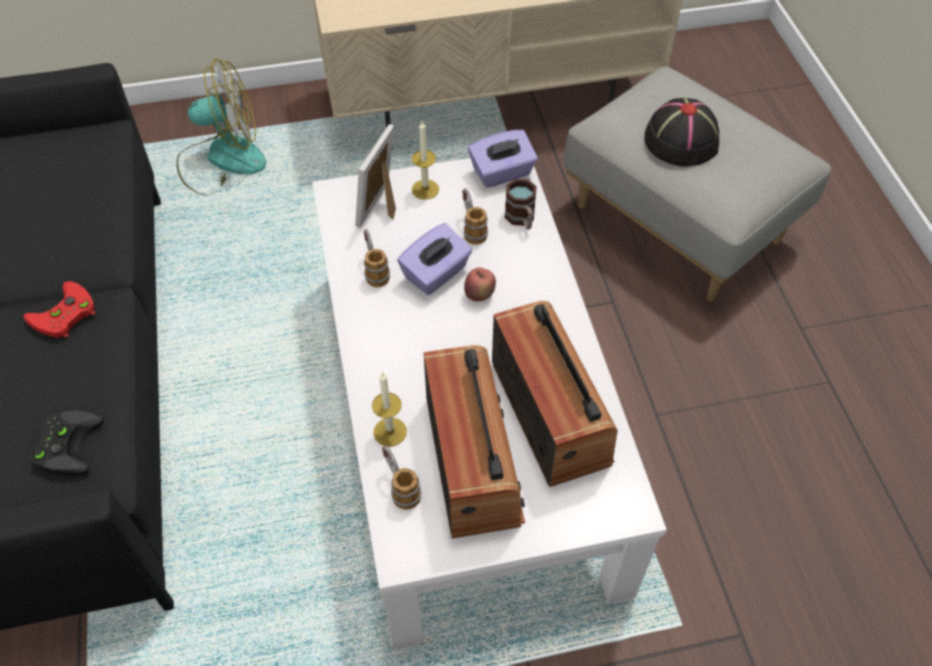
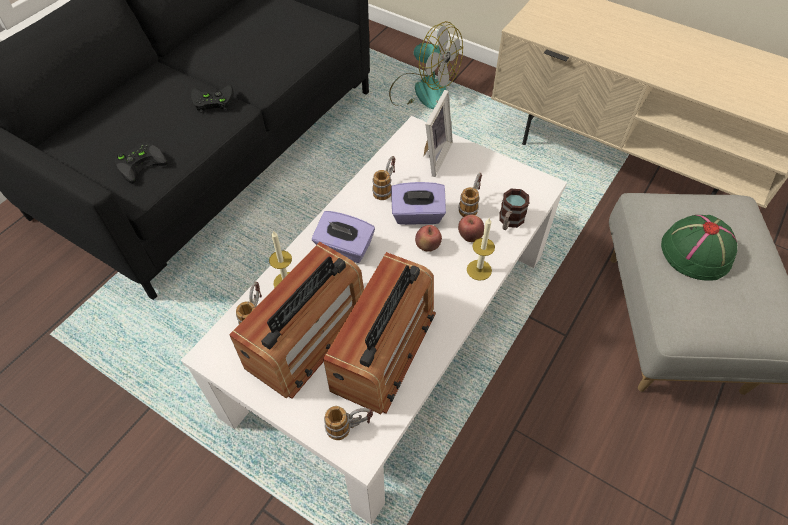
camera: 45 degrees right, 0 degrees up
red game controller [23,281,96,338] -> black game controller [191,84,234,113]
picture frame [355,124,396,228] -> picture frame turned 135 degrees clockwise [423,90,453,177]
candle [412,121,439,200] -> candle moved to [467,217,495,281]
purple tissue box [468,130,538,187] -> purple tissue box moved to [312,211,375,263]
black hat [644,98,719,167] -> green hat [661,215,737,281]
none -> mug [324,406,373,440]
none -> apple [458,214,484,242]

